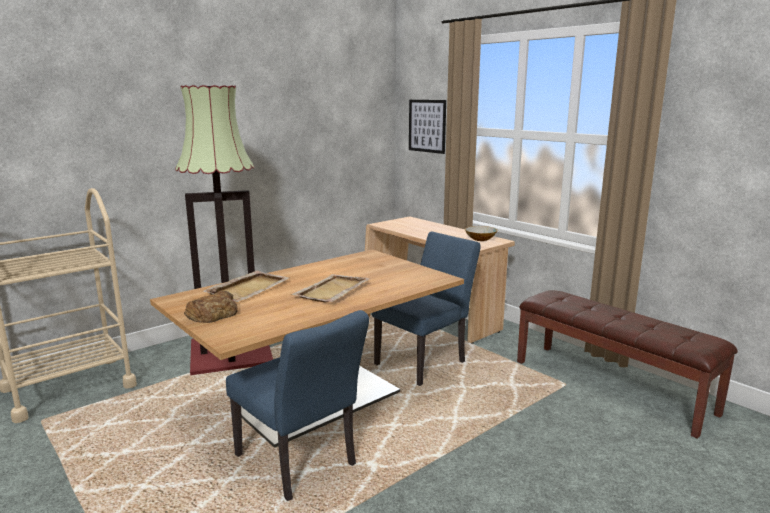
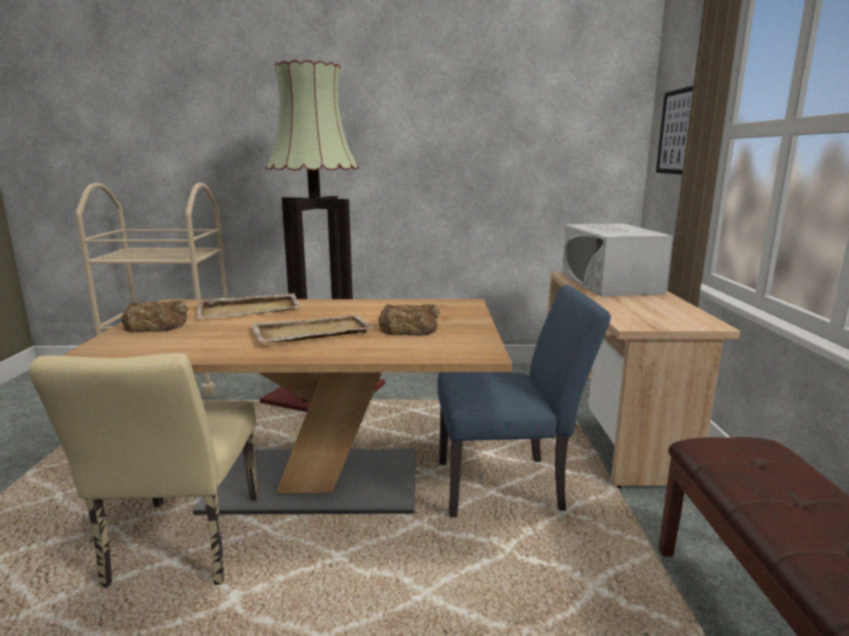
camera: 40 degrees right, 0 degrees up
blue chair [226,310,369,501] -> beige chair [29,353,259,588]
bowl [465,226,497,241] -> none
none -> bread [378,304,440,336]
none -> white microwave [562,223,673,296]

